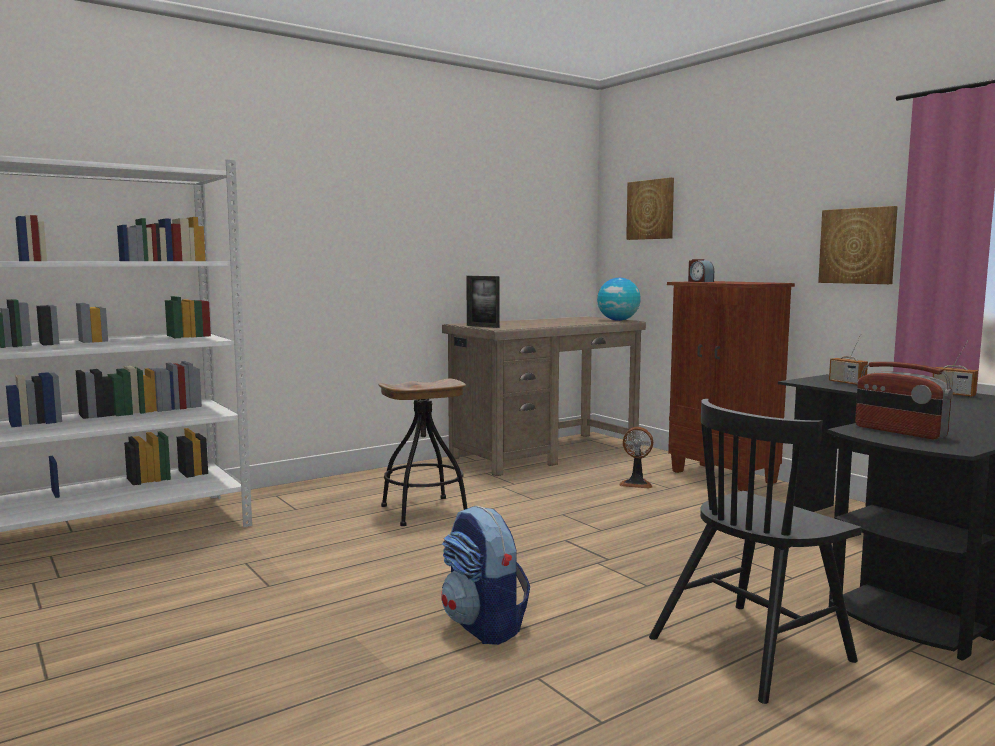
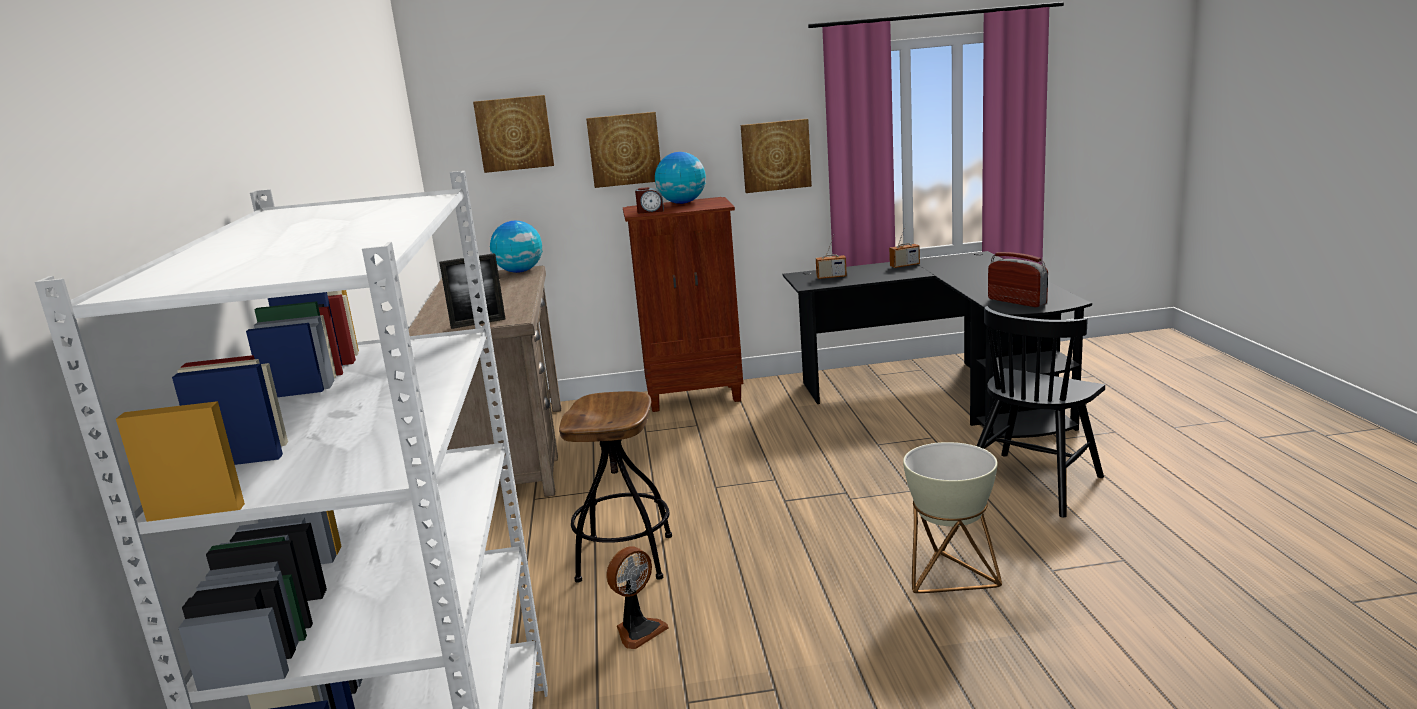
camera: 60 degrees left, 10 degrees up
backpack [441,506,530,645] -> planter [903,442,1002,593]
fan [619,427,653,488] -> fan moved to [606,546,669,649]
black chair [649,399,862,704] -> black chair turned 45 degrees clockwise [977,306,1105,518]
radio [855,362,953,439] -> radio turned 120 degrees counterclockwise [988,252,1048,307]
none -> picture [586,112,660,188]
none -> globe [655,152,706,204]

